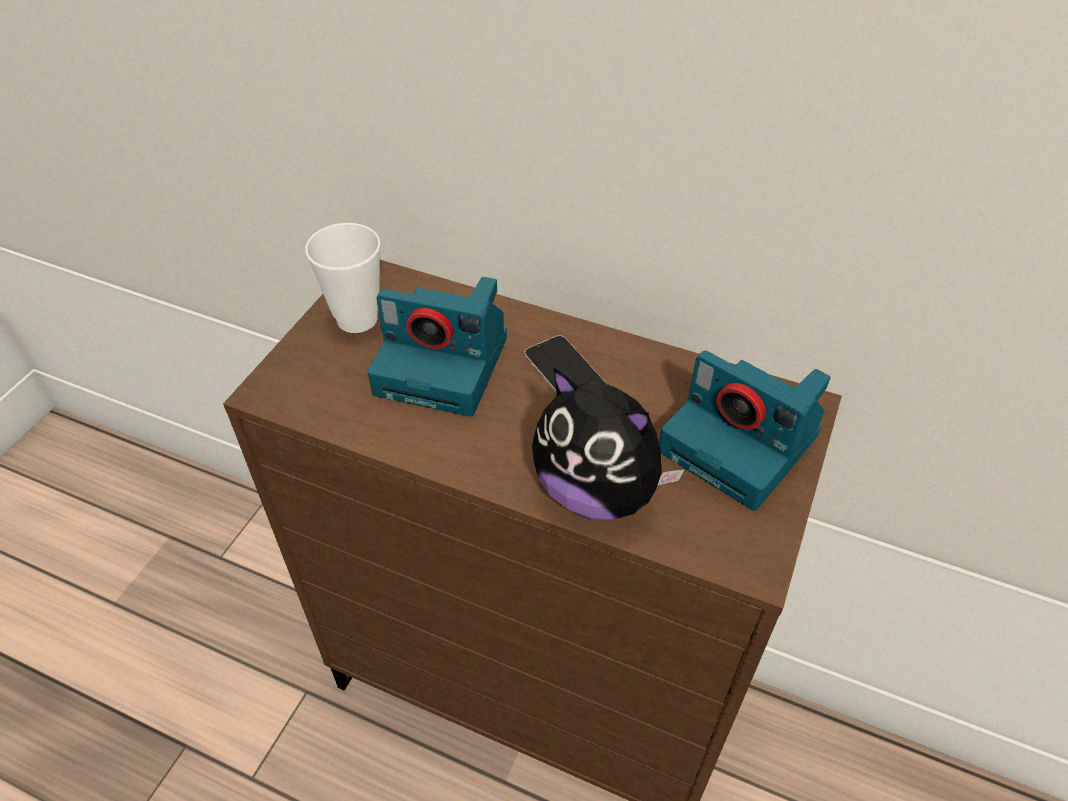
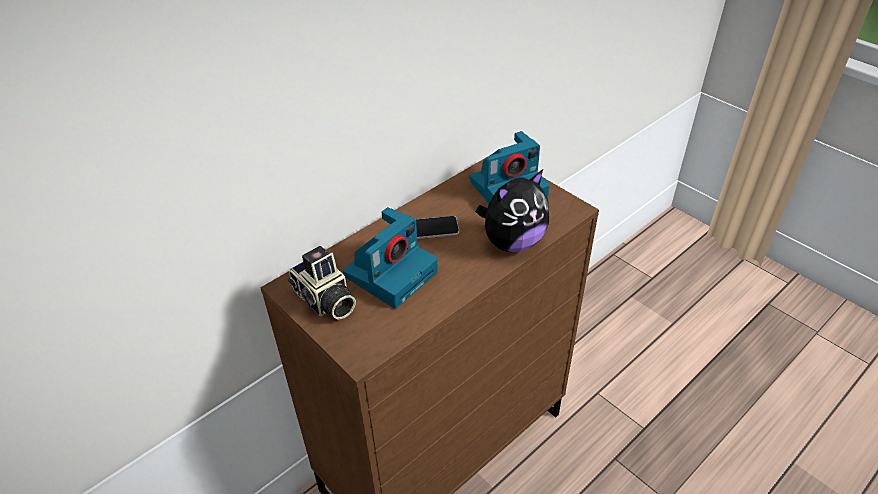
camera: 65 degrees left, 5 degrees down
cup [305,223,381,333] -> camera [288,246,356,320]

